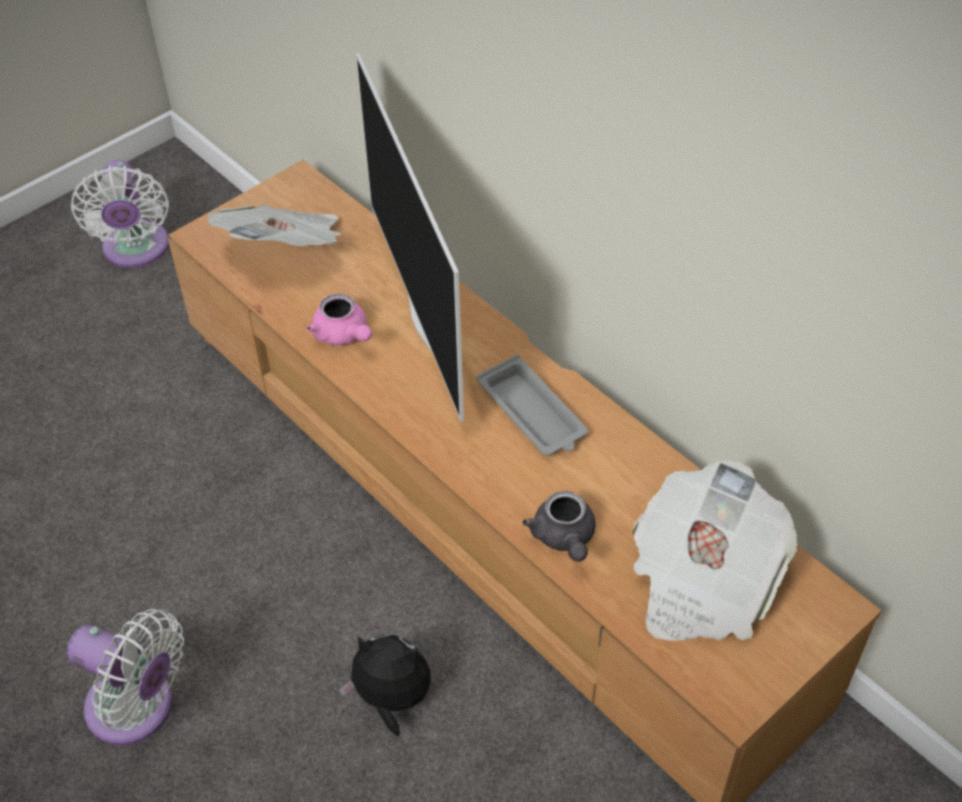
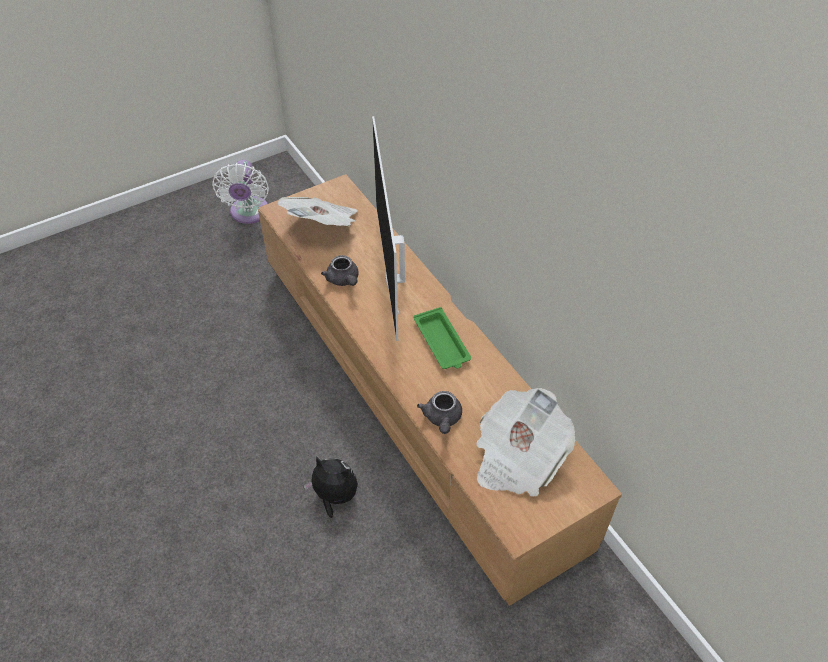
camera: 10 degrees right, 0 degrees up
white fan [67,609,184,745] -> none
pink teapot [307,293,372,345] -> grey teapot [321,255,359,286]
grey tray [477,355,588,456] -> green tray [413,307,471,369]

